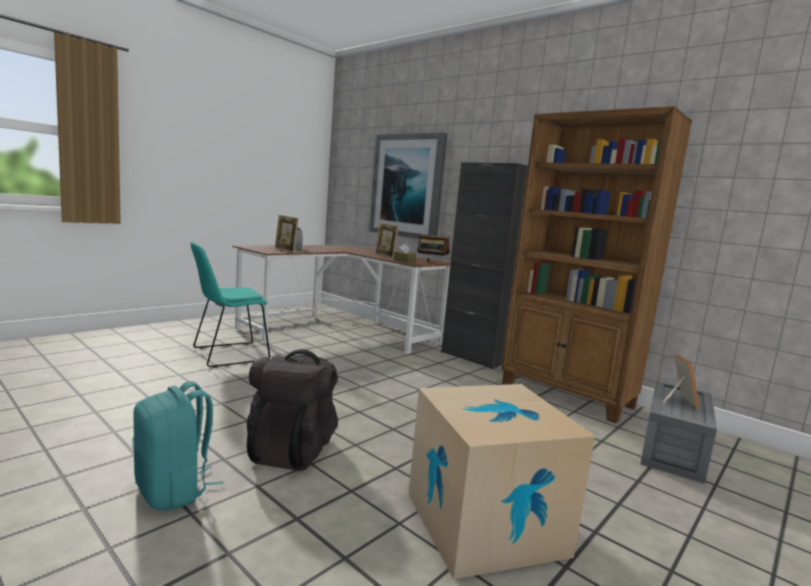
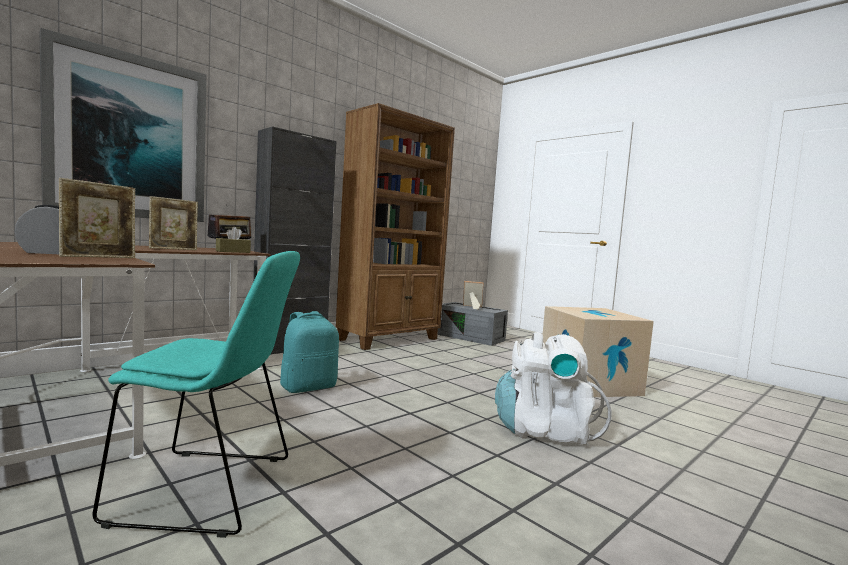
camera: 85 degrees left, 5 degrees down
turquoise backpack [132,381,224,511] -> turquoise backpack moved to [280,311,339,393]
turquoise chair [190,242,270,368] -> turquoise chair turned 60 degrees counterclockwise [92,251,300,538]
black backpack [247,349,338,471] -> white backpack [495,332,612,446]

